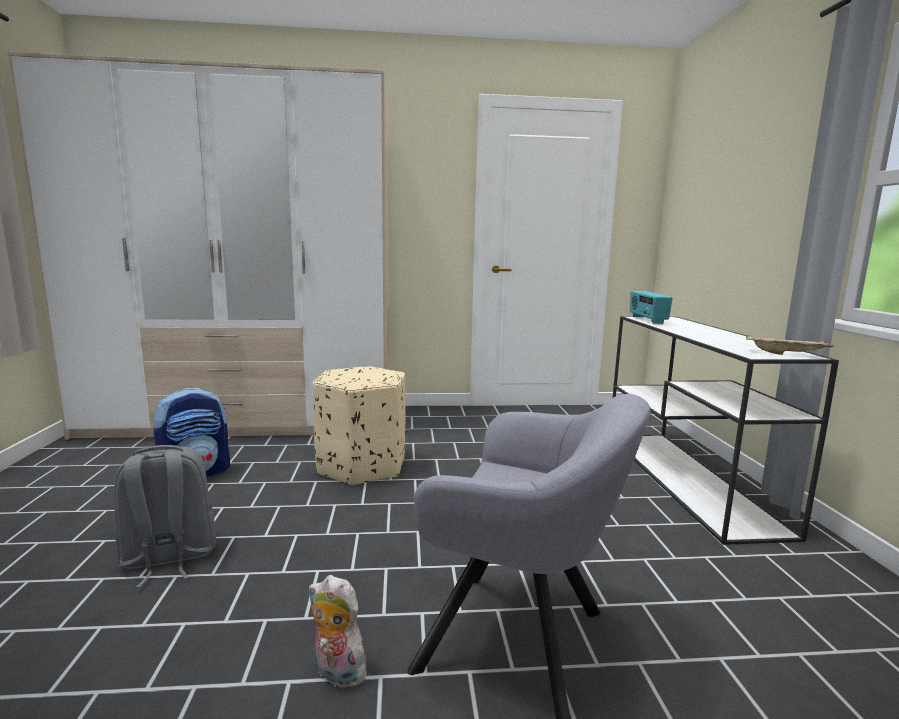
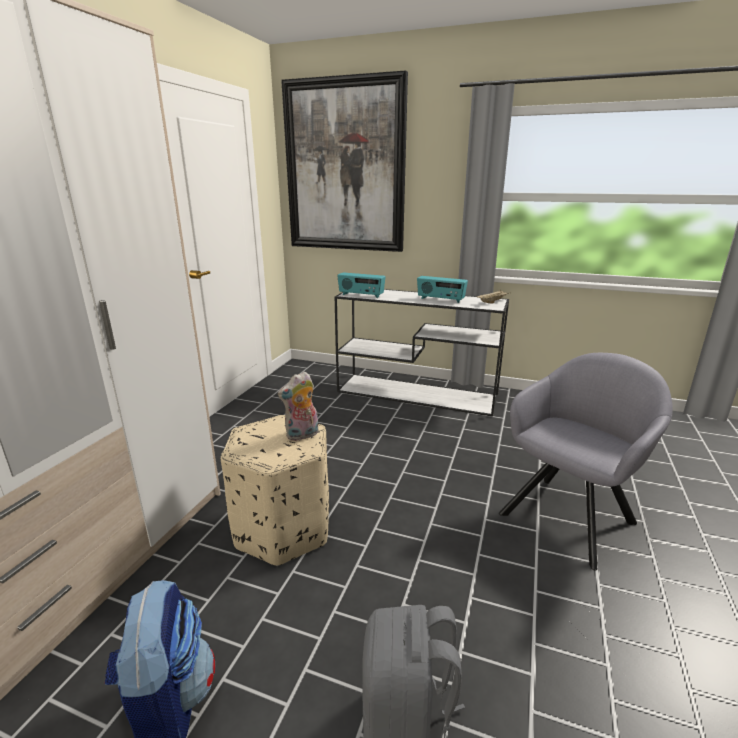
camera: 65 degrees left, 10 degrees up
plush toy [308,575,371,689] -> plush toy moved to [278,372,318,442]
none -> picture [281,70,408,252]
none -> radio [417,276,468,303]

